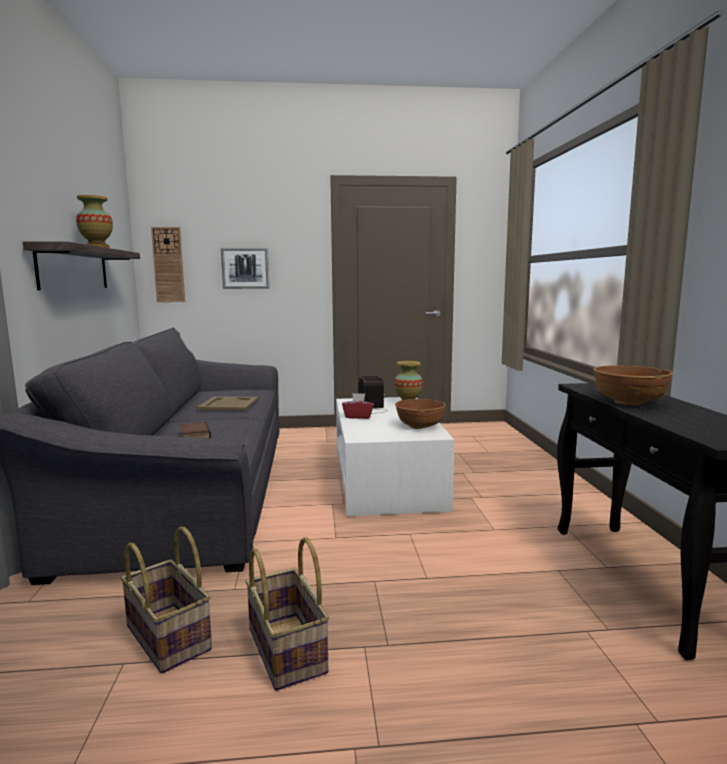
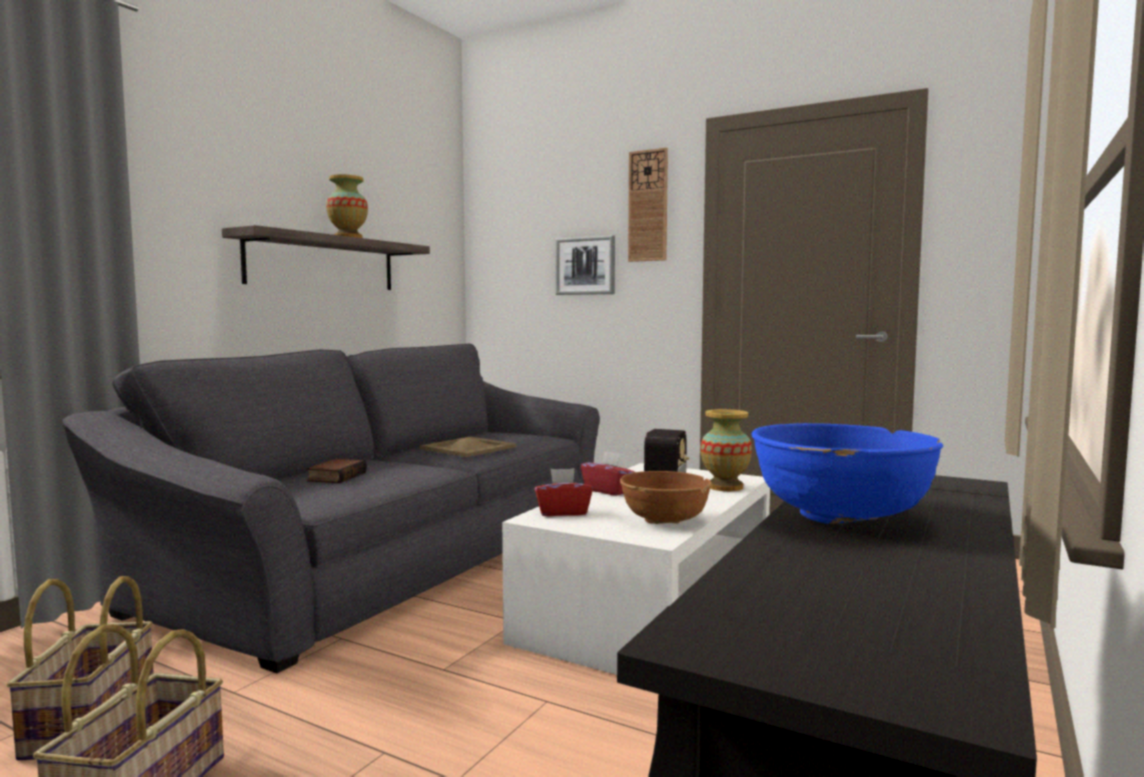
camera: 35 degrees right, 5 degrees down
wall clock [151,227,185,302] -> wall clock moved to [628,148,668,262]
brown bowl [593,365,673,406] -> blue bowl [751,423,943,524]
none -> red tissue box [535,468,593,516]

